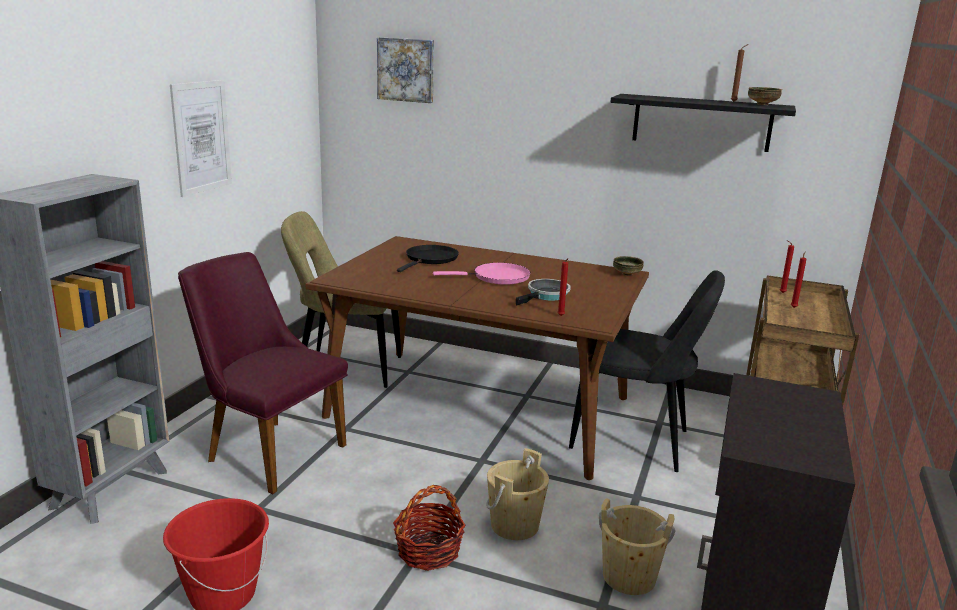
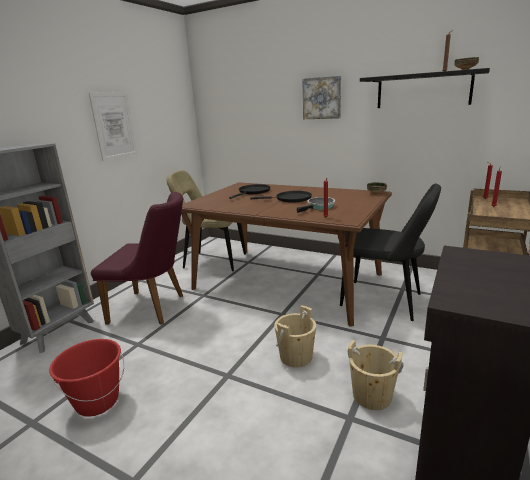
camera: 10 degrees right, 0 degrees up
purple chair [178,252,348,494] -> purple chair turned 150 degrees clockwise [91,192,183,325]
picture [377,37,434,103] -> picture moved to [302,76,341,119]
basket [393,485,466,571] -> none
pink frying pan [433,263,531,285] -> black frying pan [250,191,312,203]

